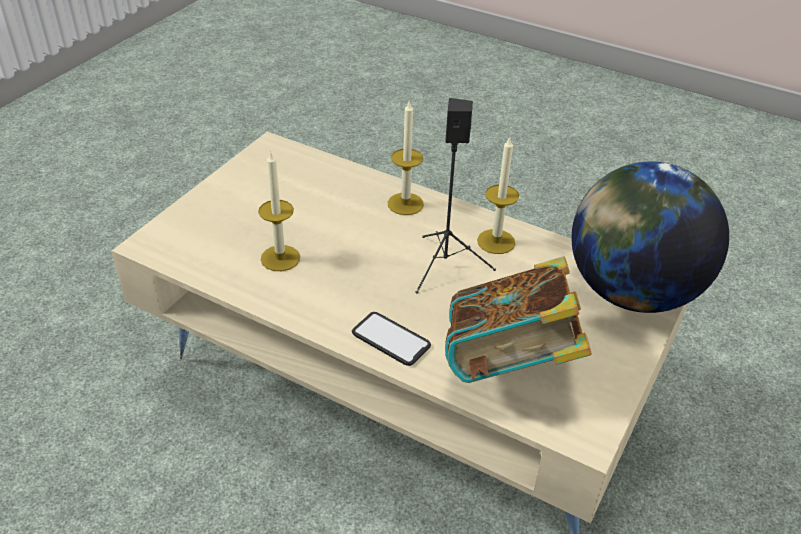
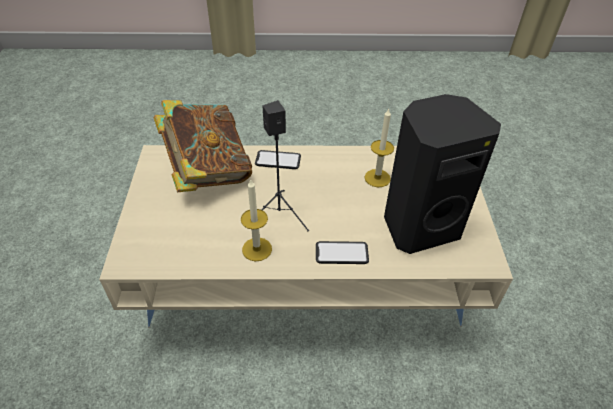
camera: 150 degrees right, 5 degrees up
candle [388,100,424,215] -> phone [316,241,369,264]
globe [571,162,729,313] -> none
none -> black speaker [384,94,501,254]

